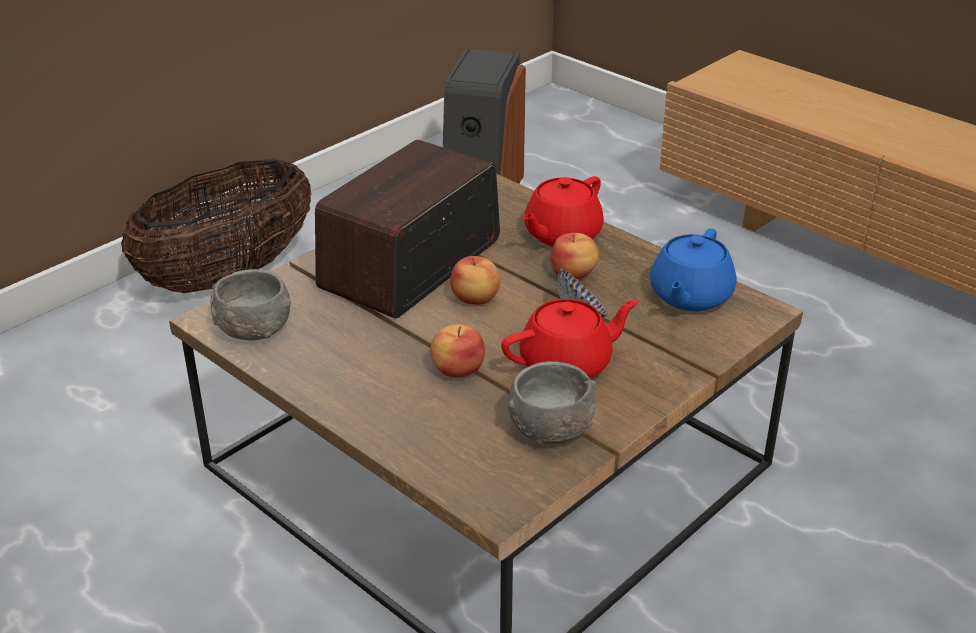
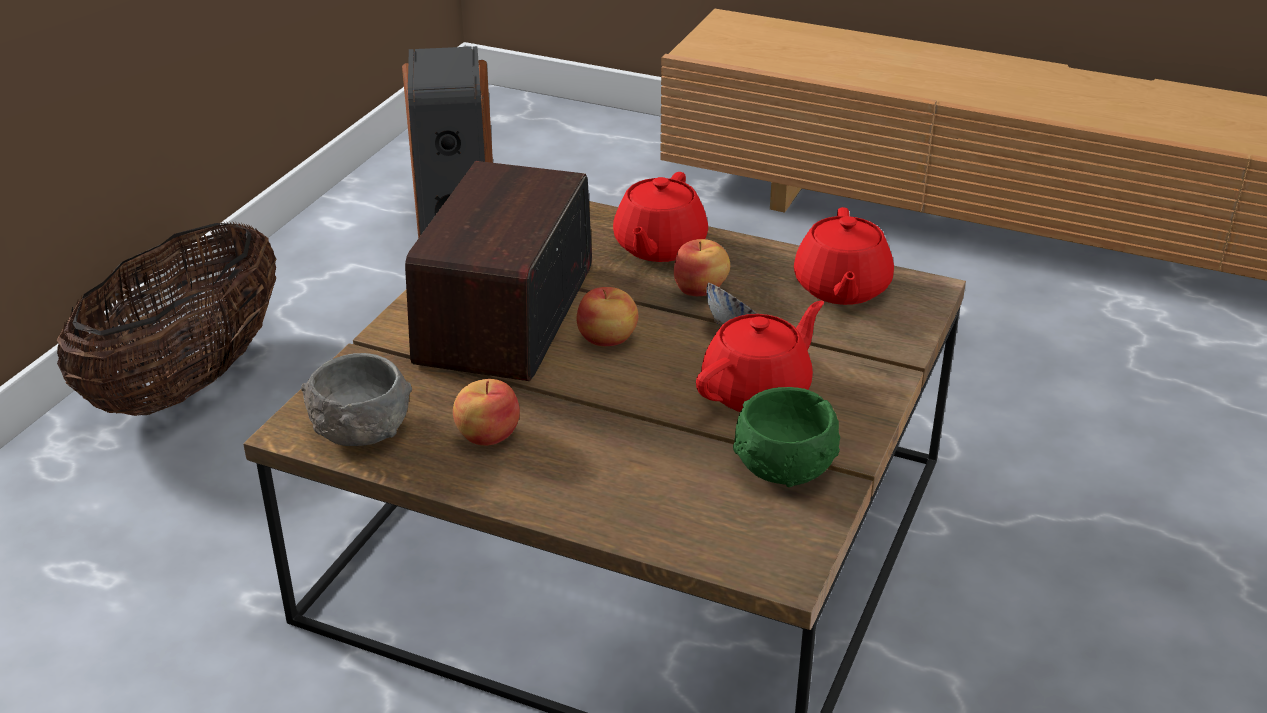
camera: 20 degrees left, 0 degrees up
apple [430,324,485,378] -> apple moved to [453,379,520,446]
grey bowl [508,361,597,444] -> green bowl [733,387,840,487]
blue teapot [650,228,737,311] -> red teapot [794,207,894,305]

